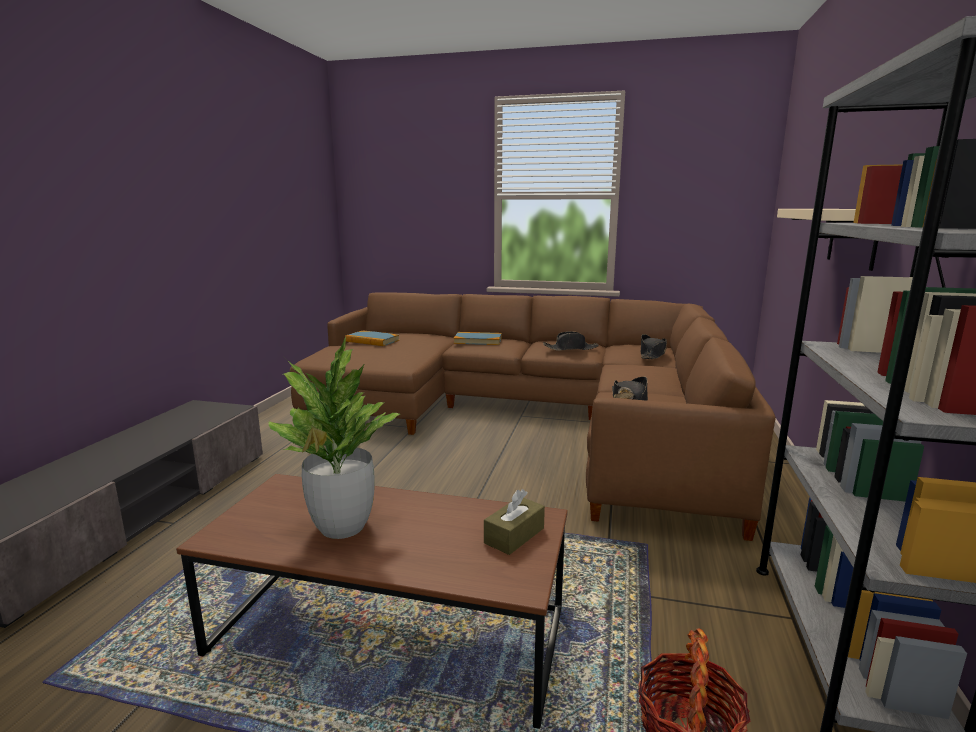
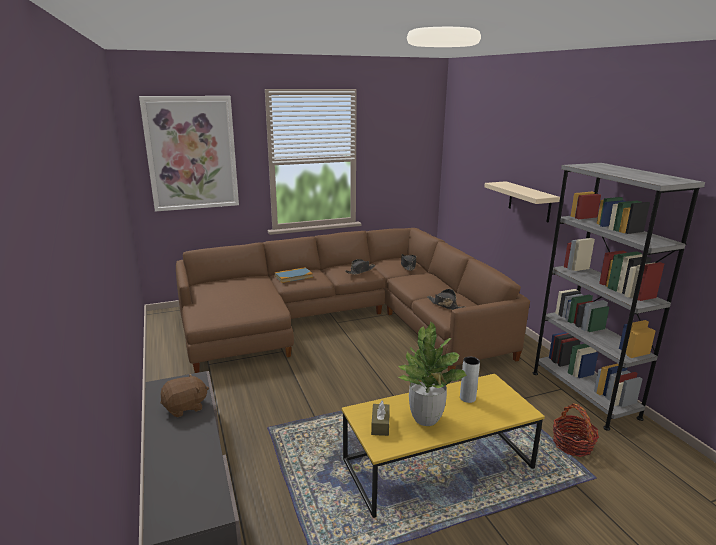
camera: 35 degrees left, 5 degrees up
brown coffee table [176,474,568,729] -> yellow coffee table [342,374,545,518]
book [345,331,399,346] -> none
brown tissue box [484,489,545,555] -> brown tissue box moved to [371,401,390,436]
none -> picture [139,96,239,212]
none -> brown plush toy [160,373,209,417]
none -> grey vase [460,356,480,403]

